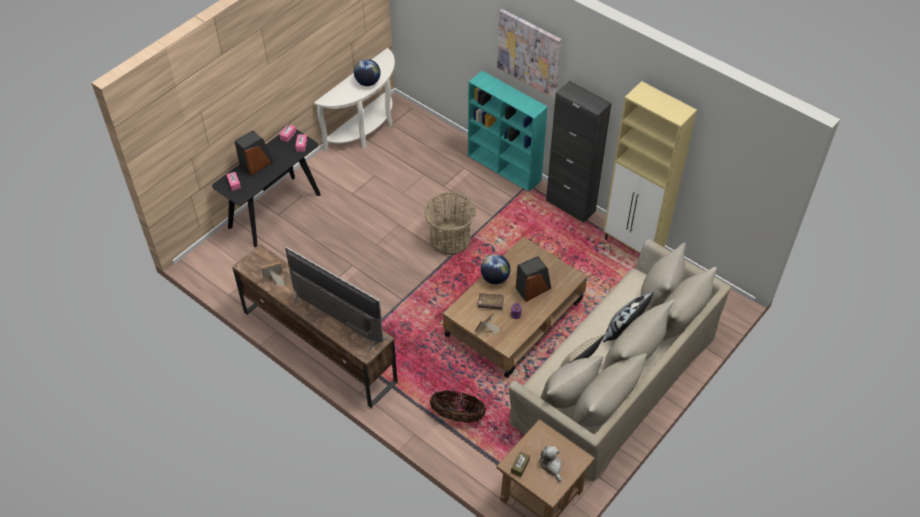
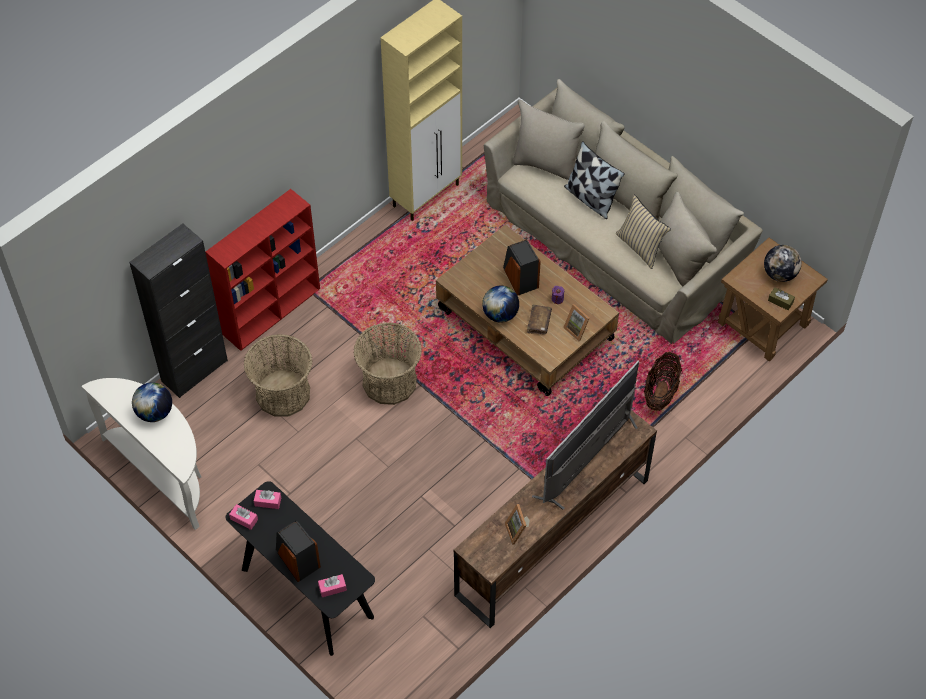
camera: 85 degrees left, 5 degrees up
turquoise bookcase [468,71,548,191] -> red bookcase [205,189,320,351]
picture [497,9,562,98] -> none
plush toy [539,446,562,482] -> globe [764,245,802,282]
black cabinet [546,81,611,223] -> black cabinet moved to [129,223,228,398]
none -> basket [244,334,312,416]

